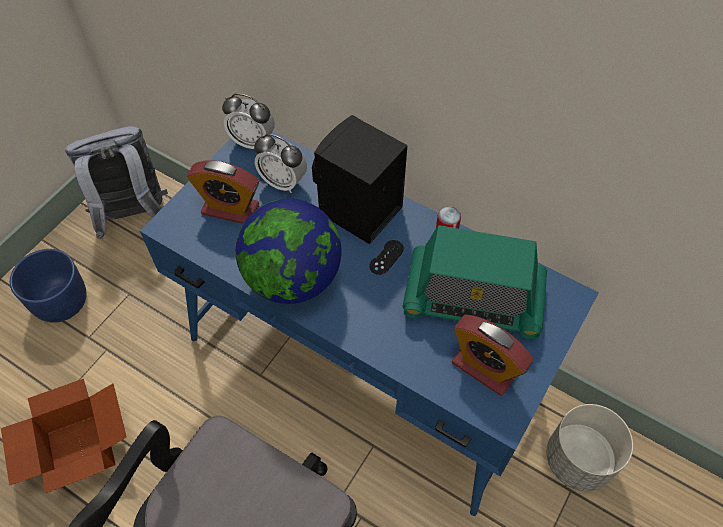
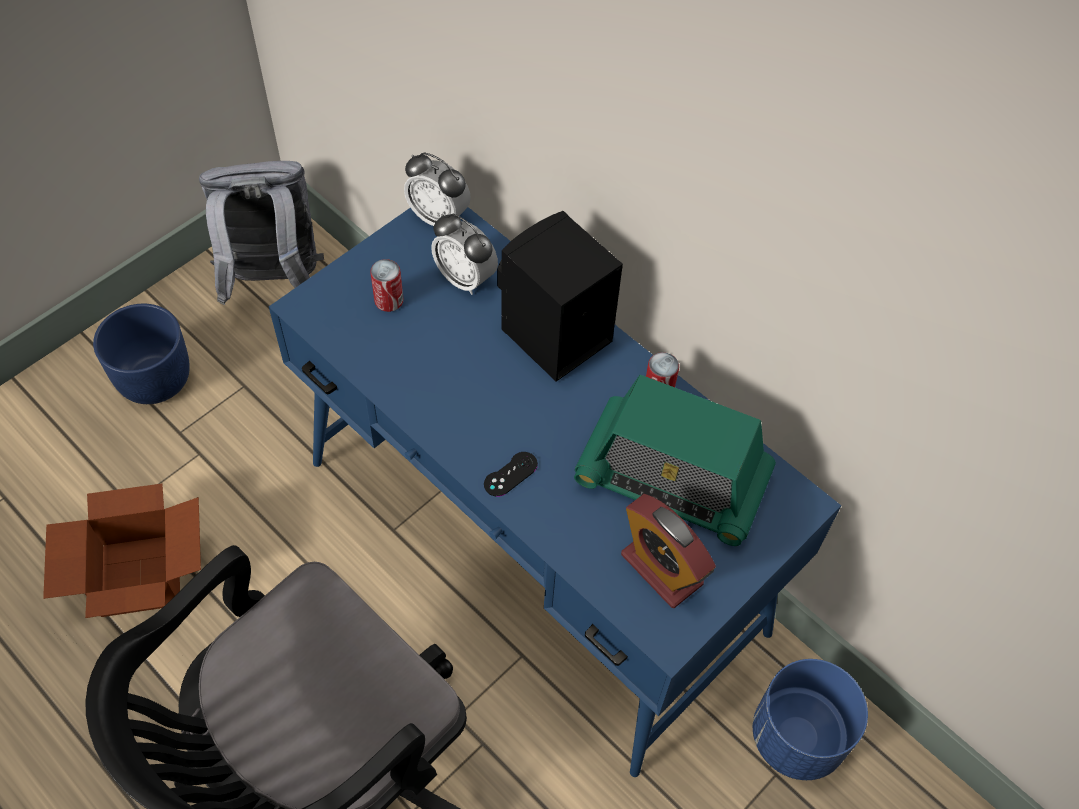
camera: 10 degrees right, 0 degrees up
alarm clock [187,160,259,224] -> can [370,259,403,312]
globe [236,199,341,304] -> none
black game controller [369,240,404,275] -> black game controller moved to [484,452,538,497]
grey planter [546,404,633,491] -> blue planter [753,659,868,780]

